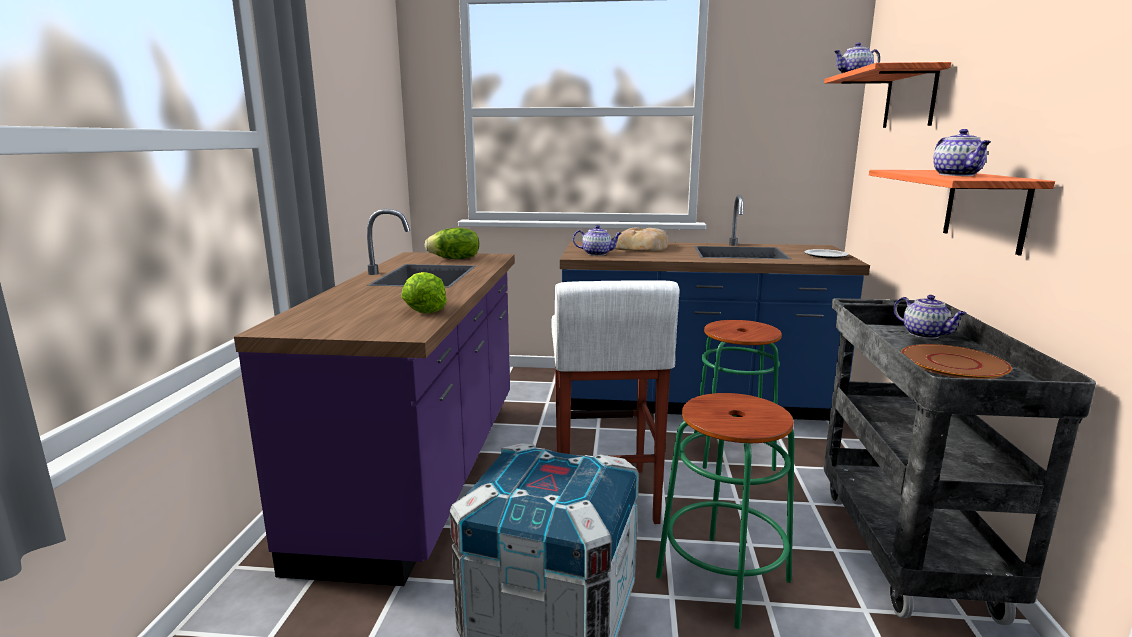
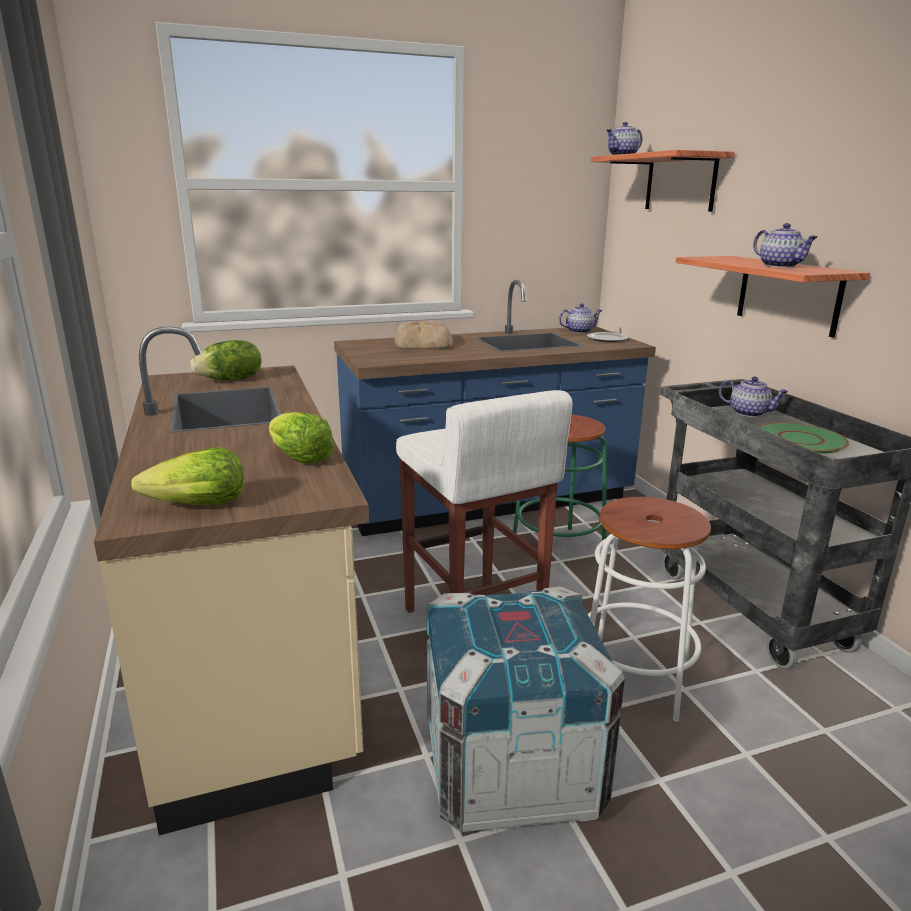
camera: 25 degrees left, 5 degrees up
purple counter [234,209,515,586] -> beige counter [94,327,369,835]
teapot [573,225,622,256] -> teapot moved to [559,303,602,333]
green stool [656,393,794,629] -> white stool [588,497,711,722]
brown plate [901,344,1012,379] -> green plate [758,423,849,454]
none -> lettuce [131,447,243,505]

